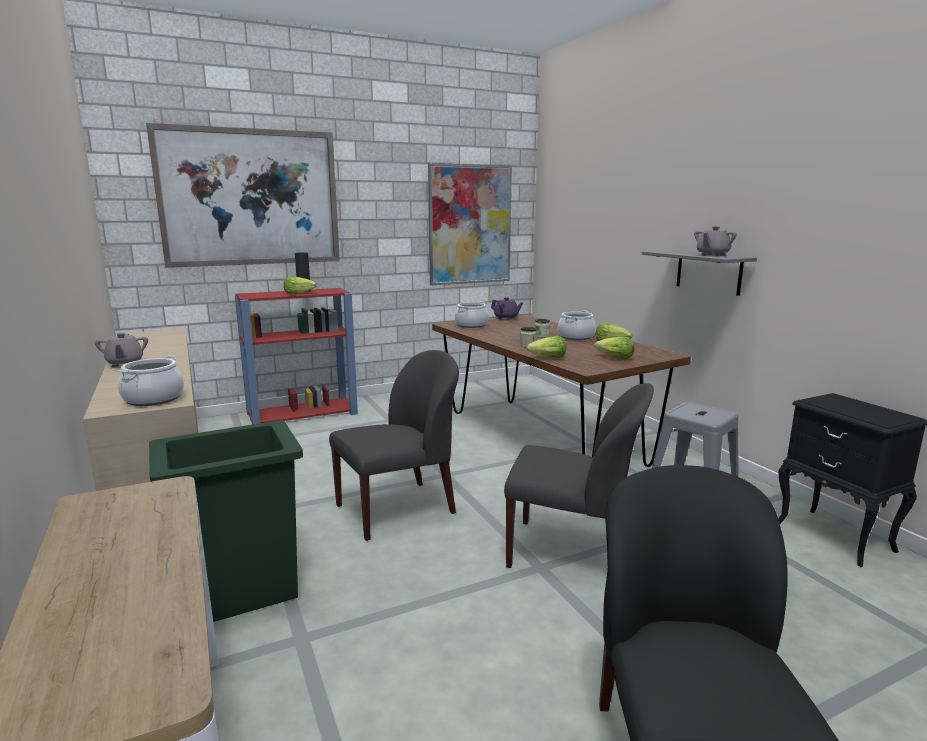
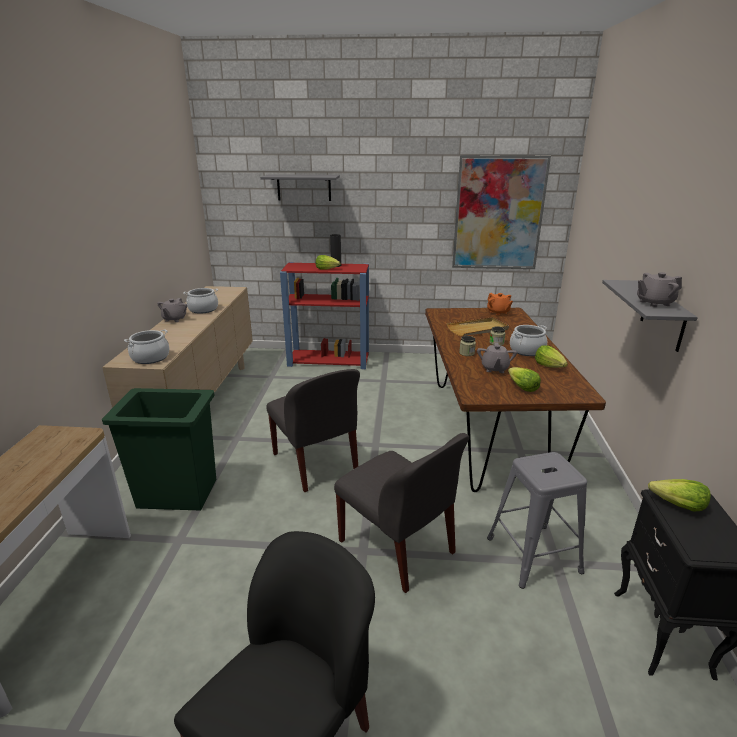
camera: 30 degrees right, 10 degrees up
picture [146,123,340,268] -> grey shelf [260,174,340,201]
grey chair [329,350,459,541] -> grey chair turned 60 degrees clockwise [266,369,360,492]
cooking pot [455,301,489,328] -> cooking pot moved to [183,288,218,314]
purple teapot [491,297,523,320] -> orange teapot [487,293,513,315]
lettuce [526,336,566,358] -> lettuce moved to [648,479,711,512]
none -> beige tray [447,317,509,336]
none -> grey teapot [477,342,517,373]

